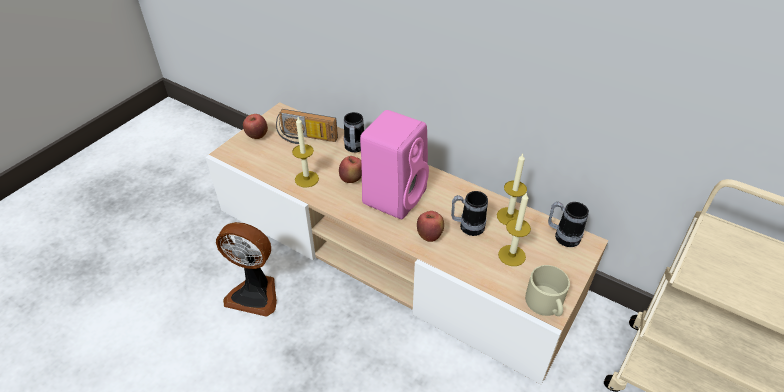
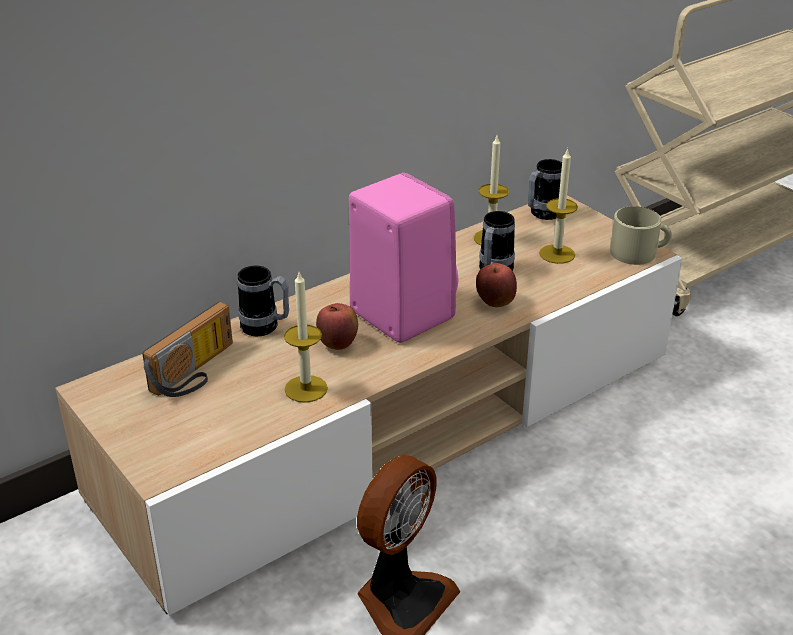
camera: 70 degrees left, 10 degrees down
apple [243,114,268,139] -> none

